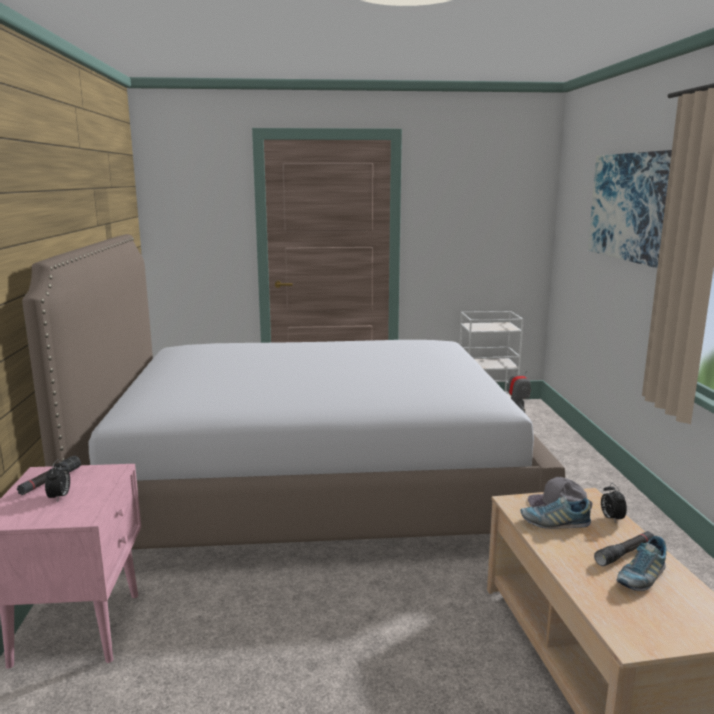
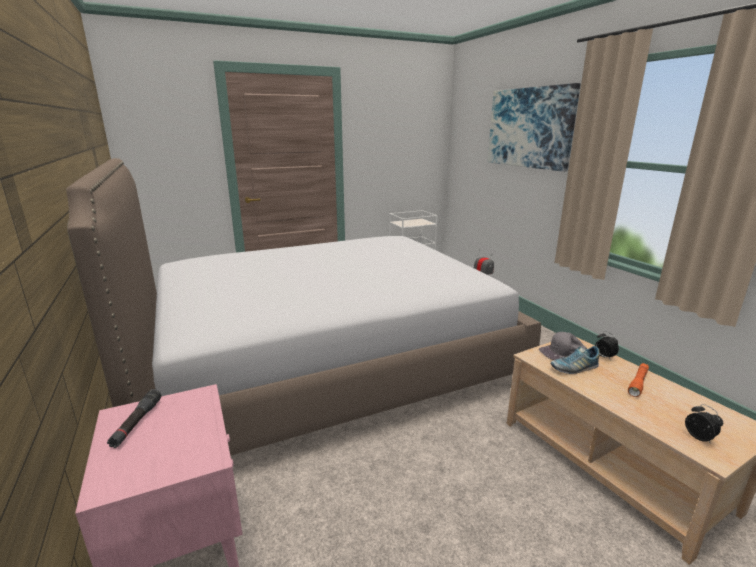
camera: 20 degrees left, 5 degrees up
alarm clock [45,459,70,502] -> alarm clock moved to [685,404,723,443]
black flashlight [594,531,654,566] -> orange flashlight [628,363,649,397]
shoe [616,536,667,591] -> none

